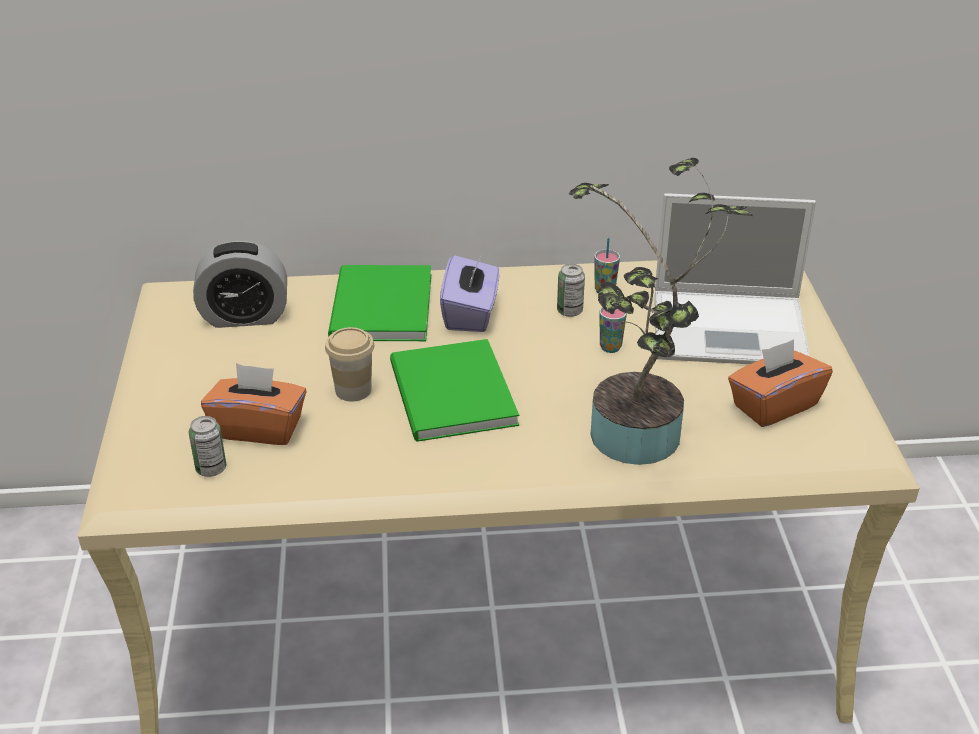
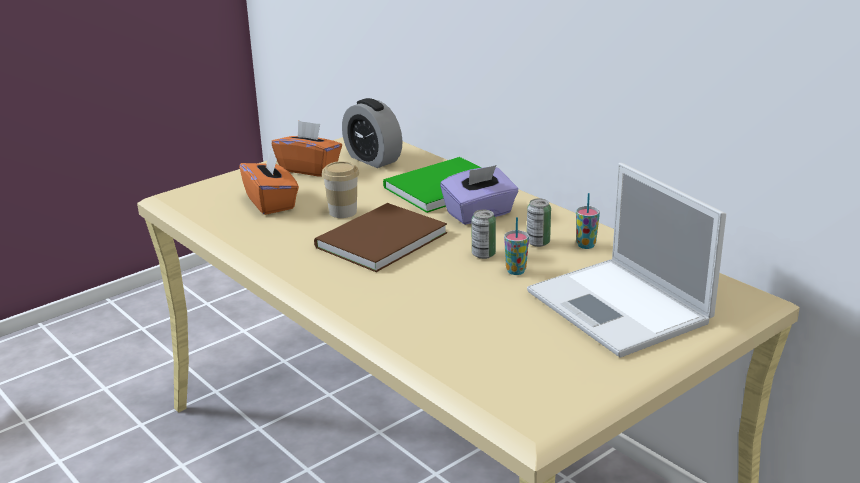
camera: 55 degrees right, 10 degrees down
can [188,416,226,477] -> can moved to [472,210,496,259]
green book [390,339,519,442] -> brown book [314,203,447,272]
potted plant [569,158,753,465] -> none
orange tissue box [728,339,833,427] -> orange tissue box moved to [272,120,342,177]

